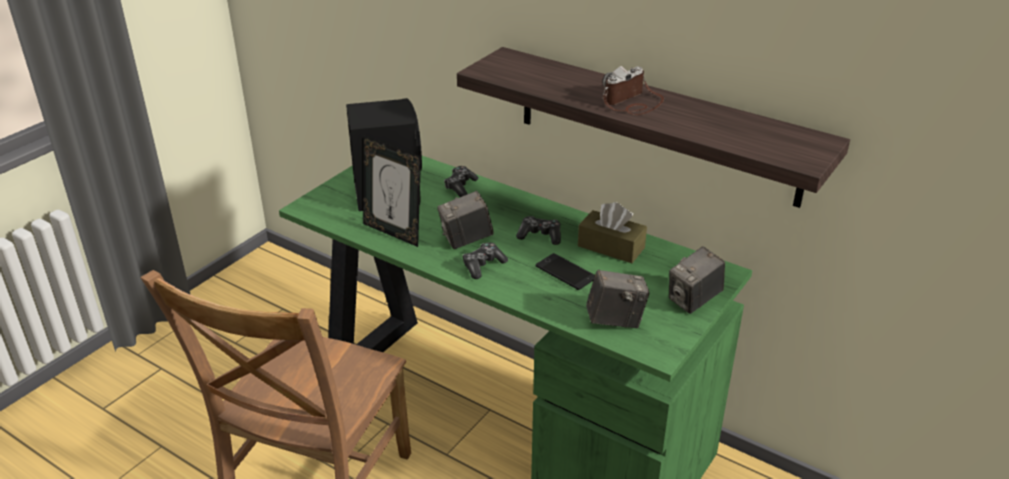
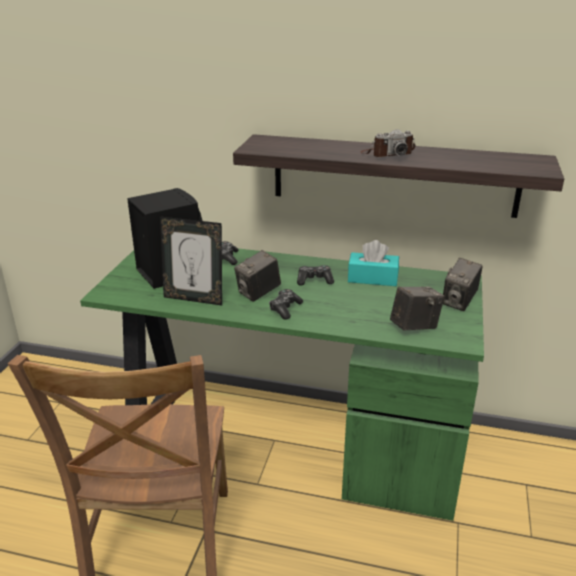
camera: 20 degrees left, 5 degrees down
phone [536,253,595,290] -> none
brown tissue box [578,202,647,263] -> turquoise tissue box [348,240,399,286]
camera [602,66,664,115] -> camera turned 135 degrees counterclockwise [360,129,415,157]

